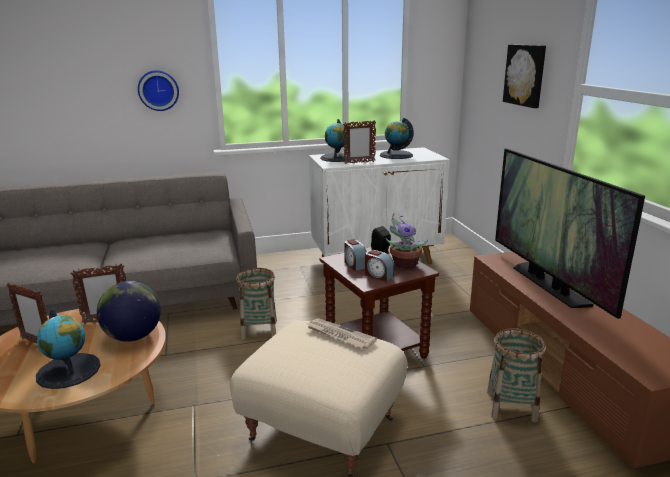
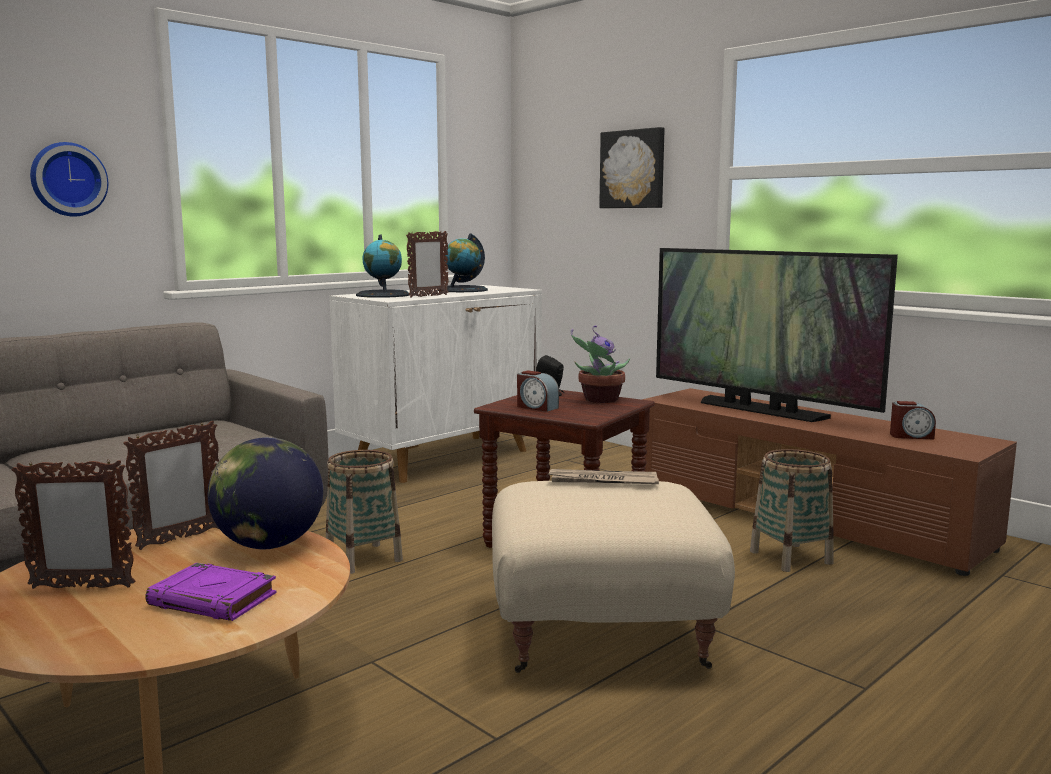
camera: 30 degrees left, 10 degrees down
globe [36,308,101,389] -> purple book [145,563,277,621]
alarm clock [365,250,394,281] -> alarm clock moved to [890,401,936,439]

